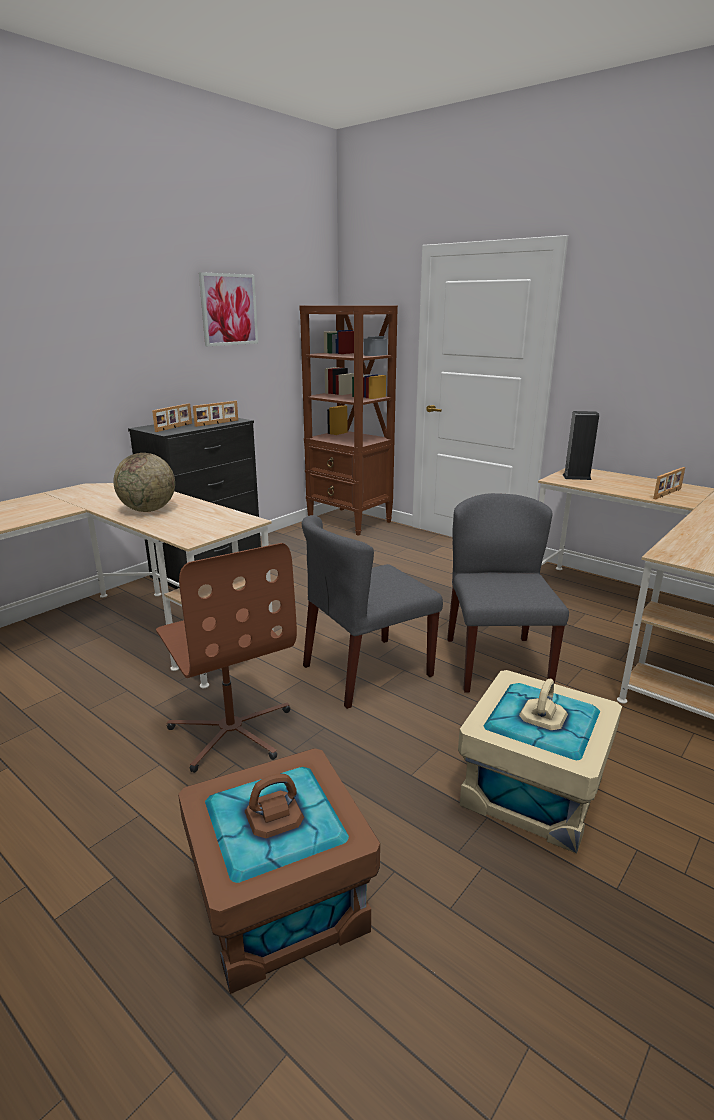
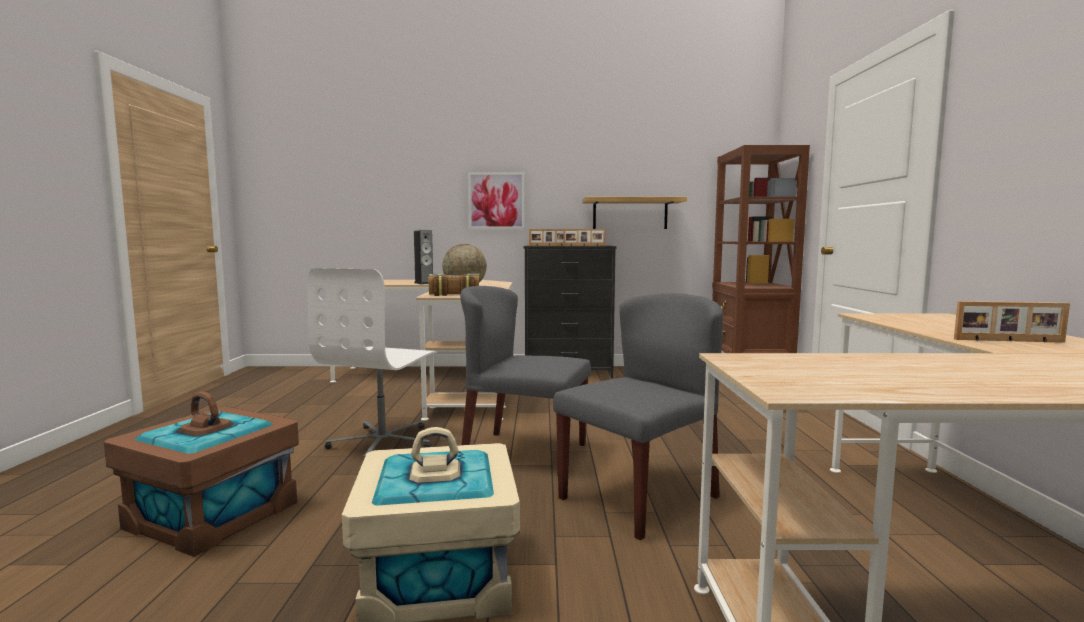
camera: 50 degrees right, 15 degrees down
brown office chair [156,543,297,773] -> white office chair [308,268,437,461]
picture [199,272,258,346] -> picture moved to [468,172,525,229]
speaker [563,411,599,480] -> speaker moved to [414,230,433,285]
none -> book [429,273,480,296]
none -> shelf [582,197,687,229]

